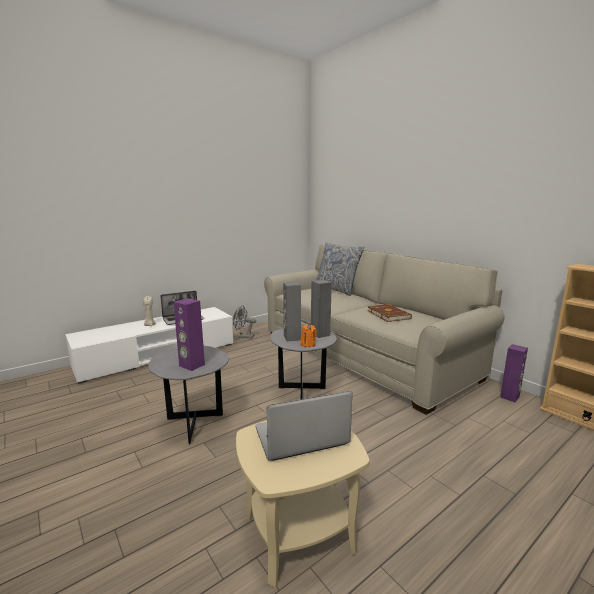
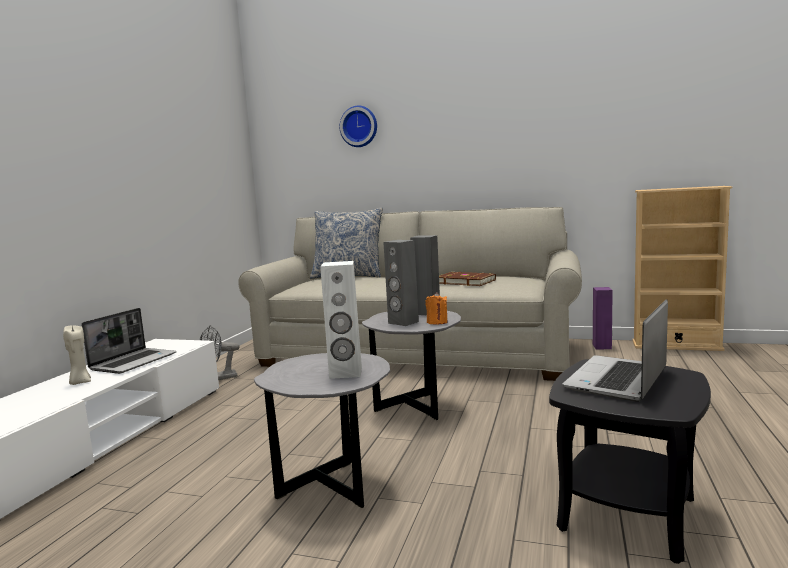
camera: 35 degrees left, 5 degrees down
purple speaker [174,298,205,371] -> white speaker [320,261,362,379]
beige side table [236,420,369,588] -> black side table [549,359,711,564]
none -> wall clock [339,106,377,147]

